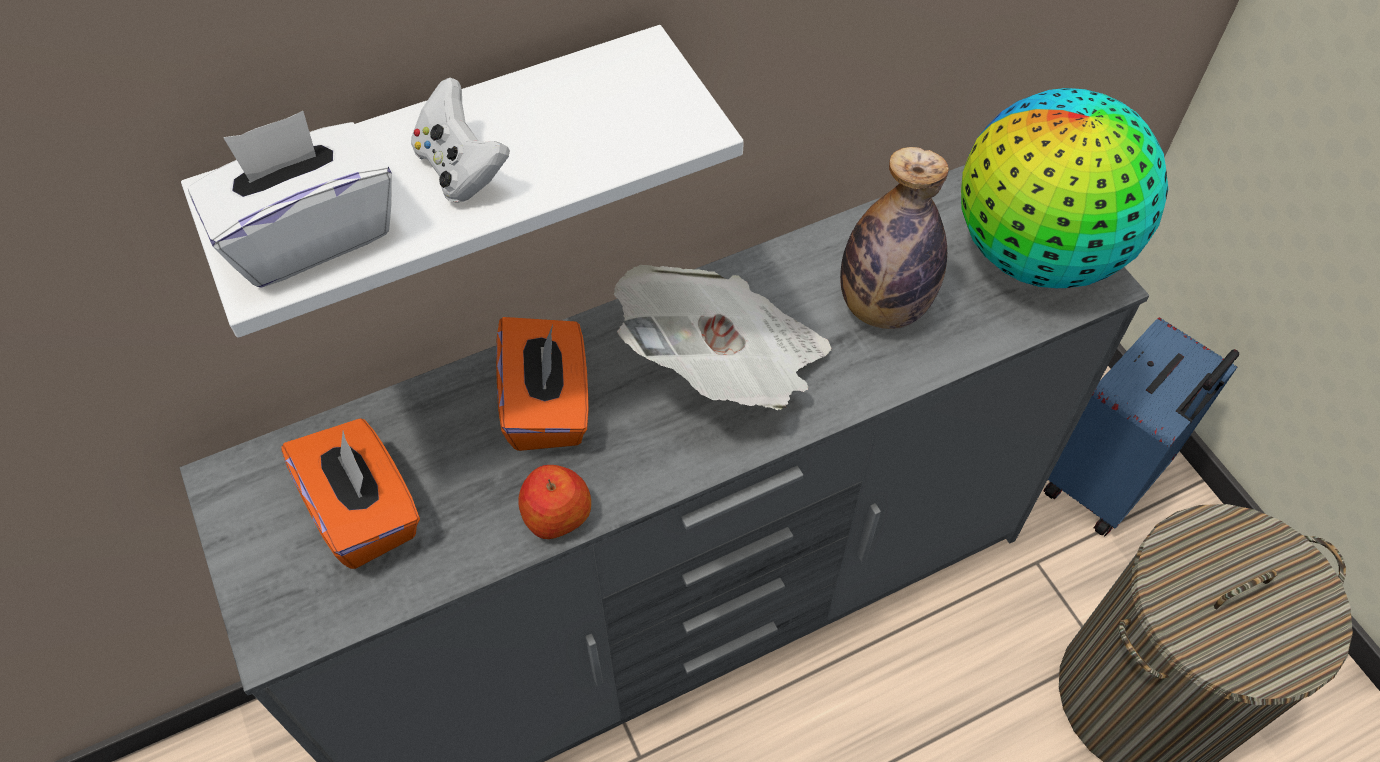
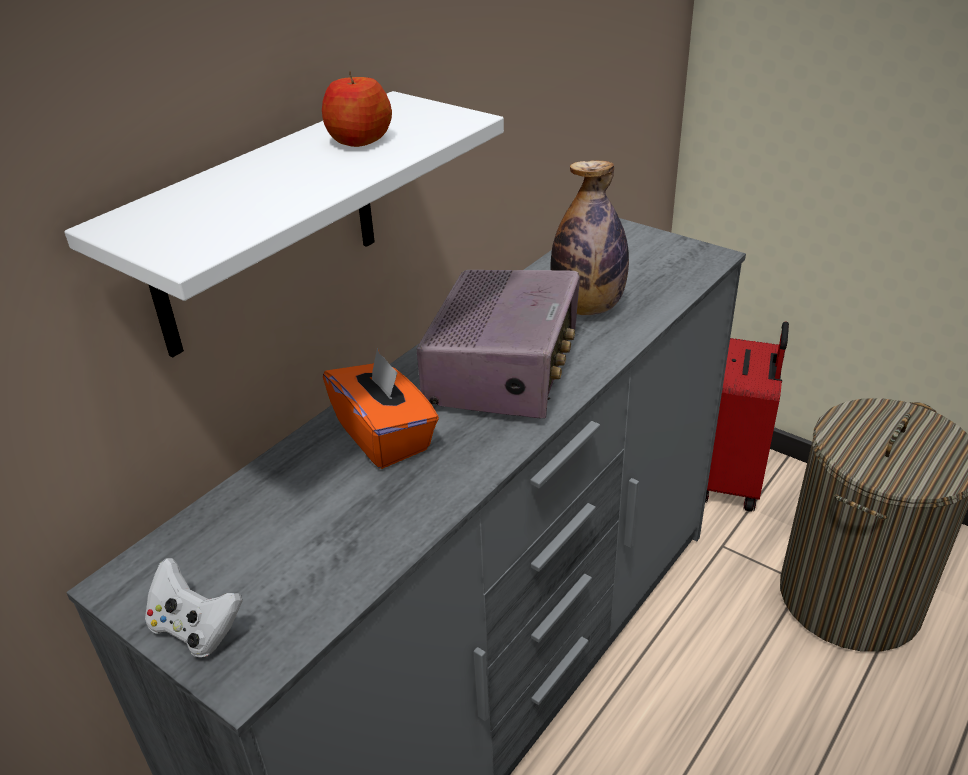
camera: 25 degrees left, 20 degrees down
white tissue box [188,111,392,288] -> none
orange tissue box [281,418,420,569] -> none
white game controller [411,78,510,203] -> white game controller moved to [145,558,242,657]
apple [518,465,591,539] -> apple moved to [322,71,392,147]
newspaper [614,265,831,410] -> radio [417,270,580,419]
globe [961,88,1168,288] -> none
blue suitcase [1043,317,1239,536] -> red suitcase [705,322,789,512]

